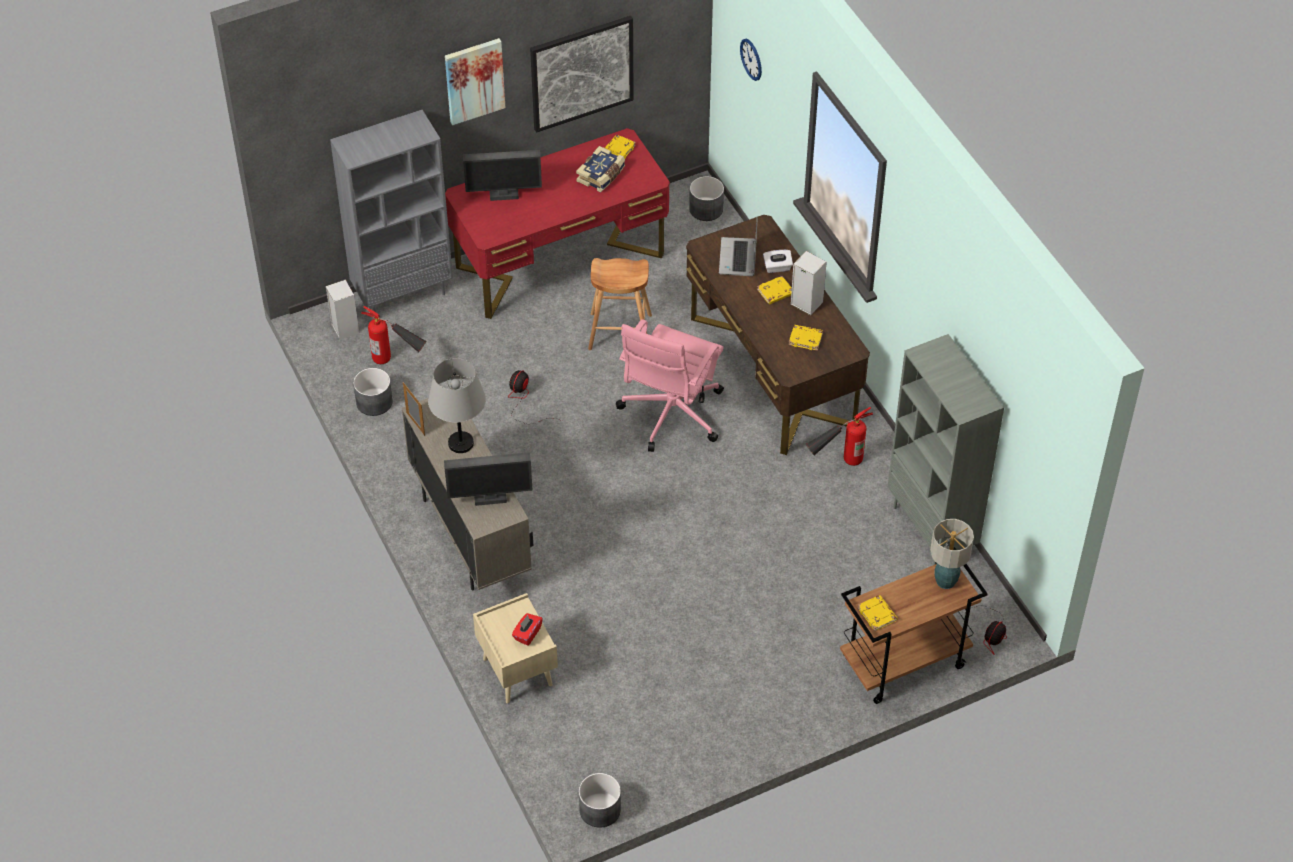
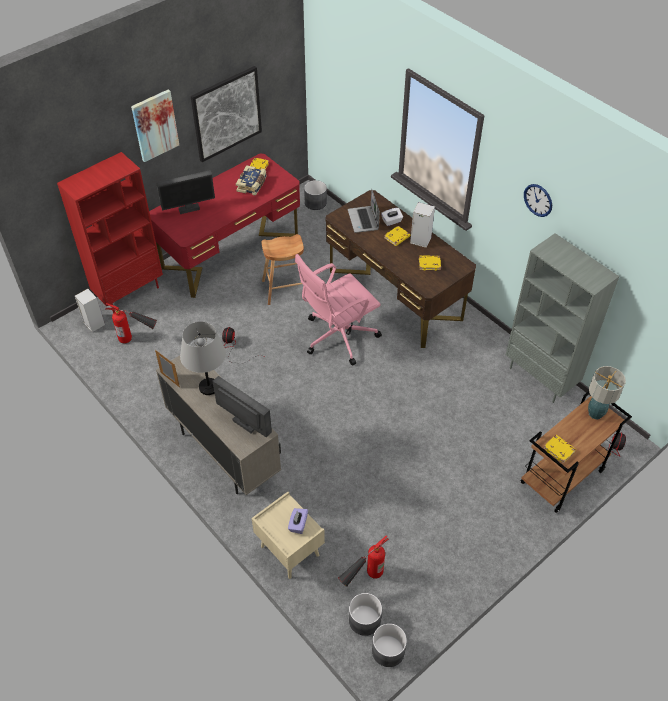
camera: 15 degrees left, 0 degrees up
grey bookcase [330,110,453,312] -> red bookcase [57,152,163,313]
grey planter [353,368,393,416] -> grey planter moved to [349,593,382,636]
monitor [444,452,533,506] -> monitor turned 120 degrees counterclockwise [213,376,272,437]
red tissue box [512,613,543,646] -> purple tissue box [288,508,308,534]
pink office chair [616,319,724,452] -> pink office chair turned 45 degrees clockwise [295,254,382,365]
wall clock [740,39,762,81] -> wall clock moved to [524,184,552,217]
fire extinguisher [806,407,873,466] -> fire extinguisher moved to [338,536,389,587]

